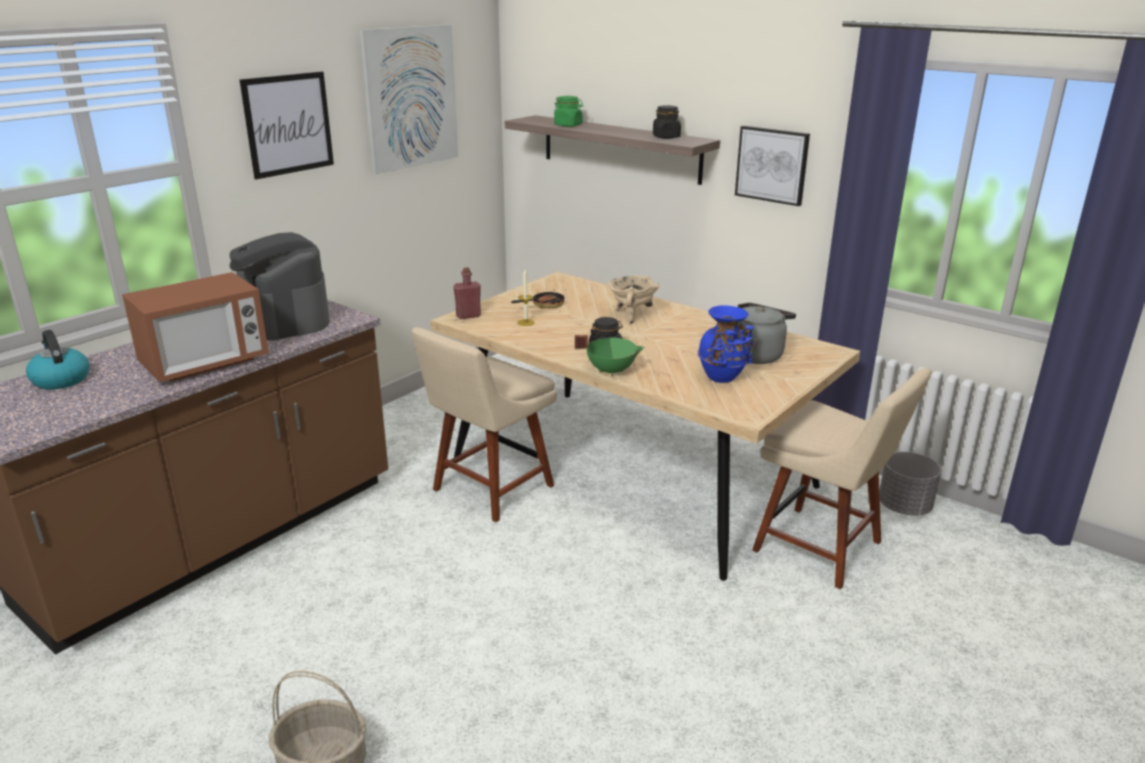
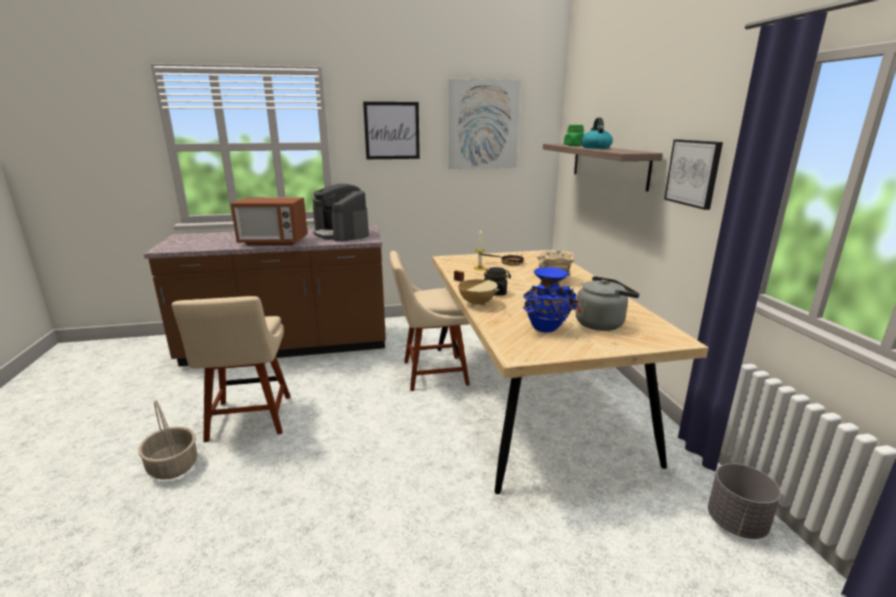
camera: 40 degrees right, 5 degrees down
kettle [26,330,90,389] -> kettle moved to [581,118,613,149]
coffee machine [229,232,330,340] -> coffee machine turned 45 degrees counterclockwise [313,184,369,242]
red bottle [453,267,481,319] -> none
green cooking pot [575,335,645,376] -> beige cooking pot [454,270,499,306]
black jar [653,105,681,139] -> none
beige chair [752,368,931,589] -> beige chair moved to [172,296,291,442]

